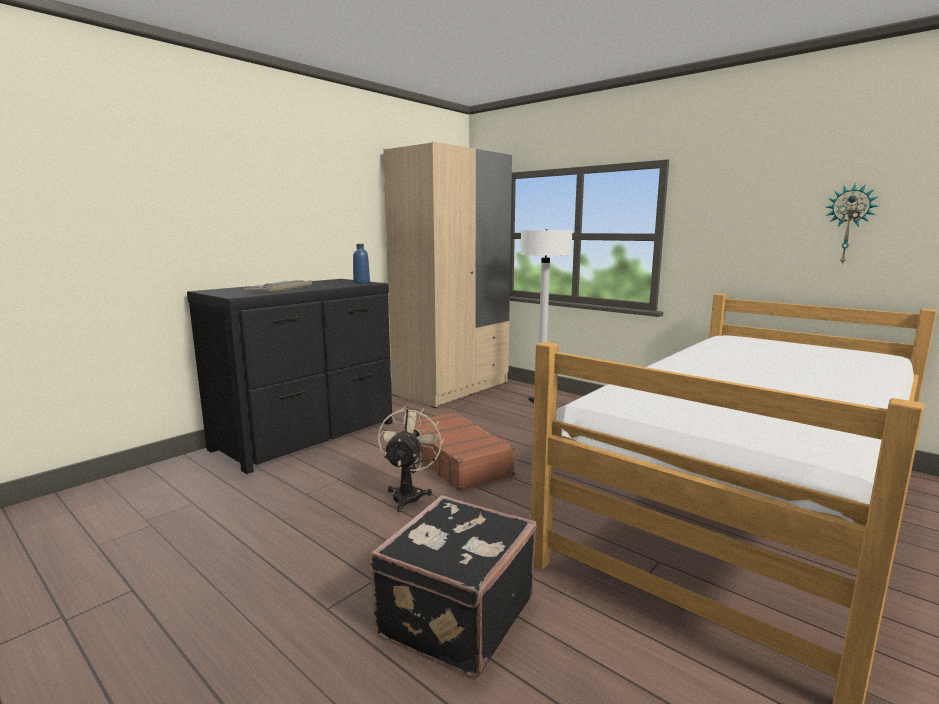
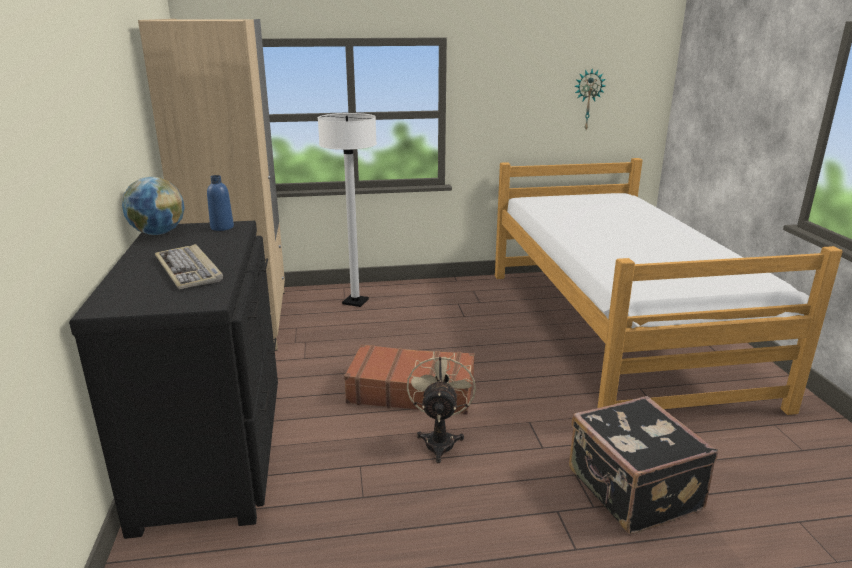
camera: 50 degrees left, 10 degrees up
beige fan [378,406,444,512] -> beige fan turned 45 degrees clockwise [407,351,476,463]
none -> globe [122,177,185,235]

